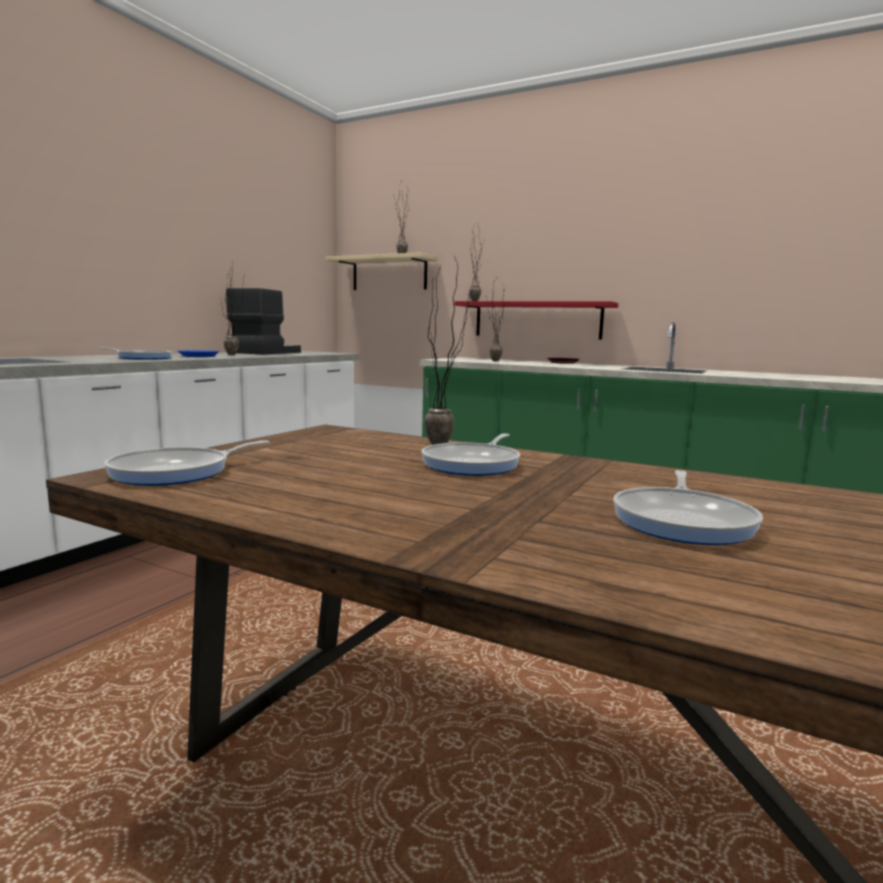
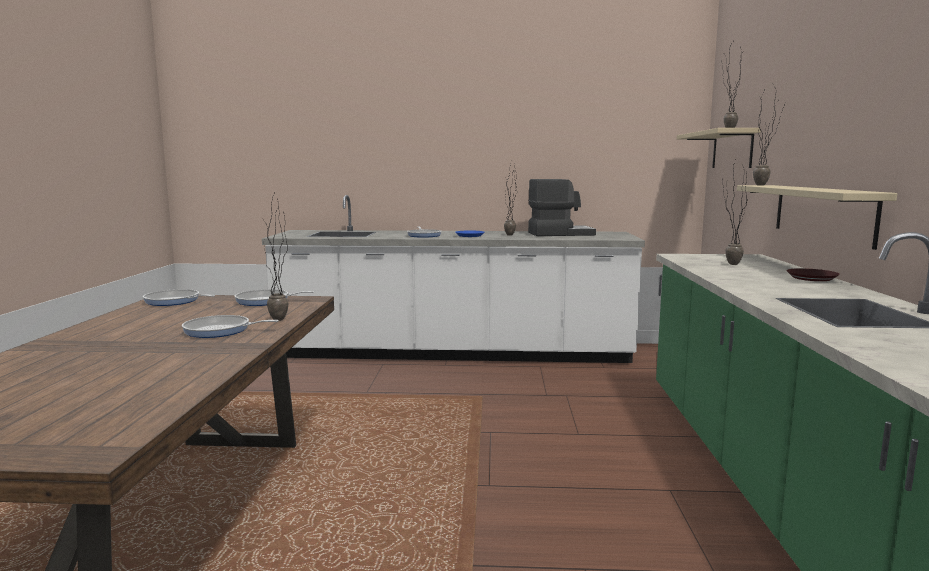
camera: 65 degrees right, 0 degrees up
red shelf [454,301,618,339] -> beige shelf [737,185,897,250]
frying pan [613,470,763,545] -> frying pan moved to [235,289,314,306]

